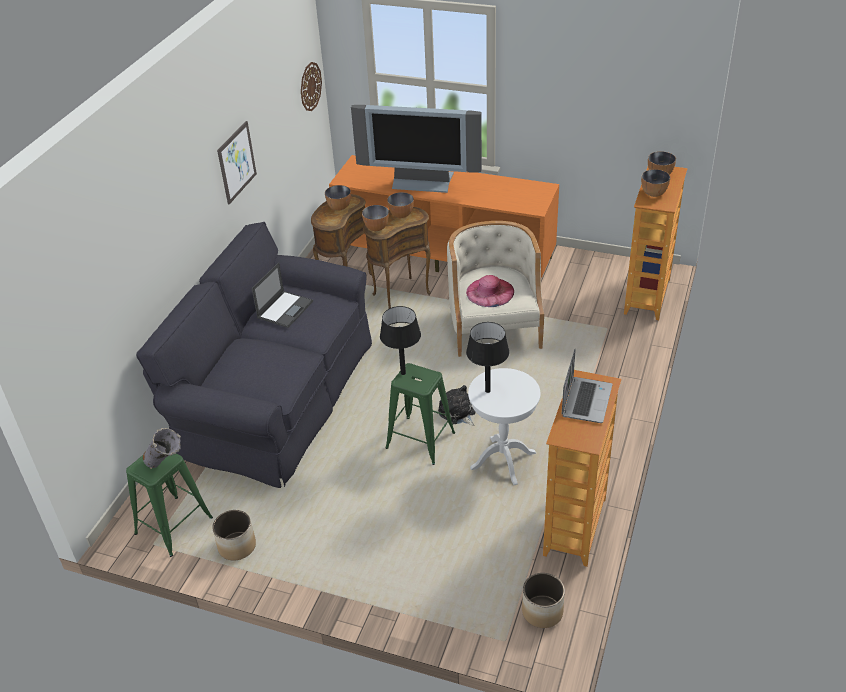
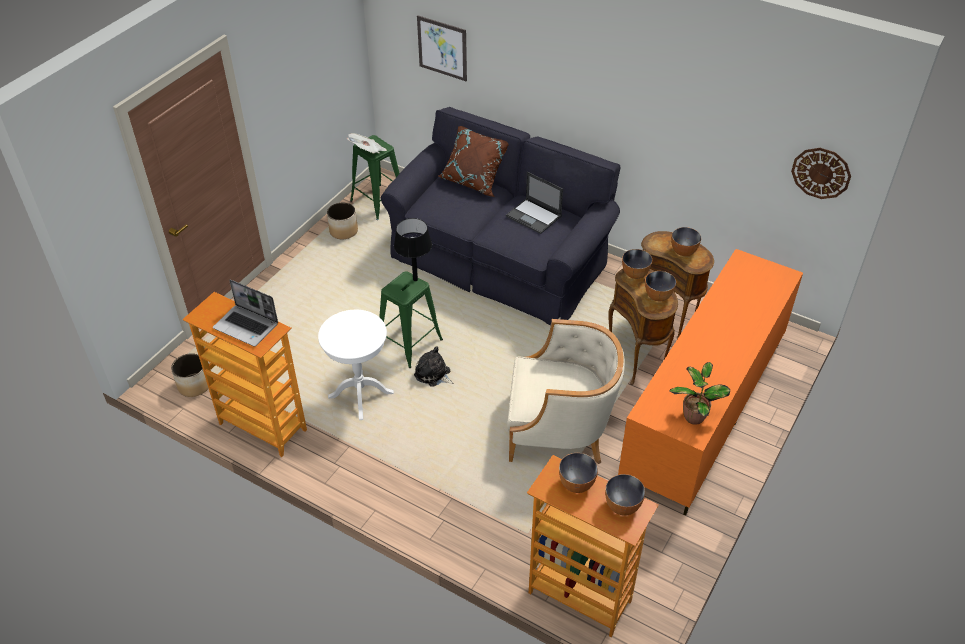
camera: 100 degrees right, 5 degrees up
grey vase [143,428,181,468] -> newspaper [347,133,387,153]
picture [217,121,257,204] -> picture moved to [417,15,467,81]
television [351,105,482,193] -> none
plush toy [438,385,475,426] -> plush toy turned 120 degrees counterclockwise [414,346,453,387]
pink hat [466,275,514,307] -> none
black table lamp [466,322,509,393] -> none
none -> brown pillow [439,126,509,197]
none -> potted plant [669,362,730,425]

